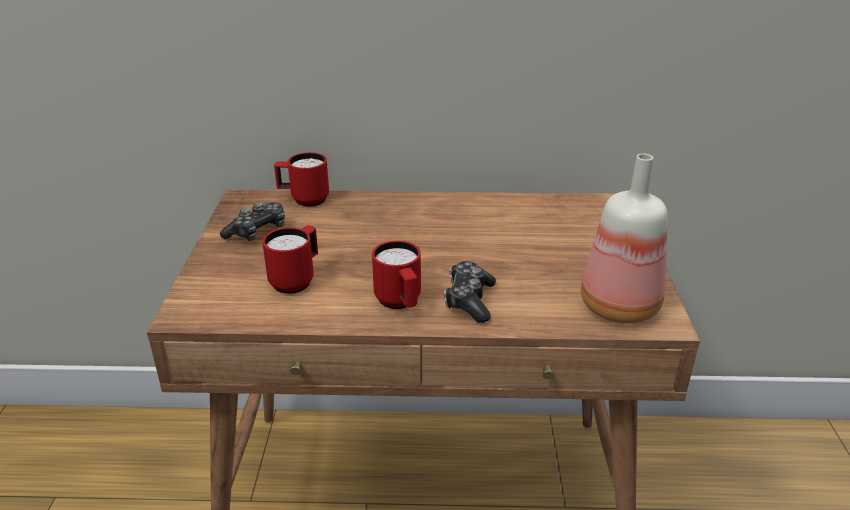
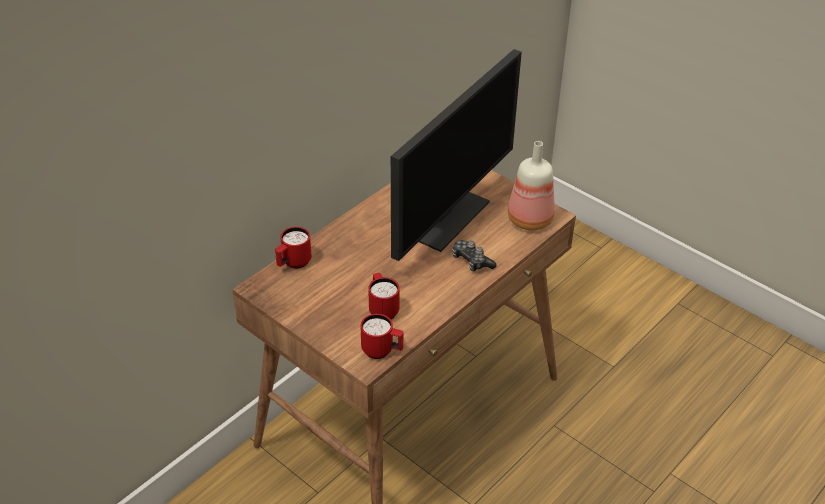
camera: 50 degrees left, 10 degrees up
game controller [220,202,285,241] -> none
red mug [372,241,421,309] -> red mug moved to [361,314,403,359]
none -> monitor [391,49,522,261]

